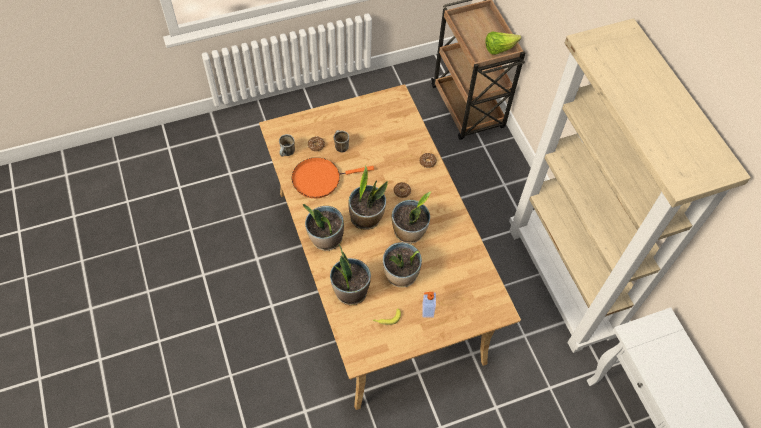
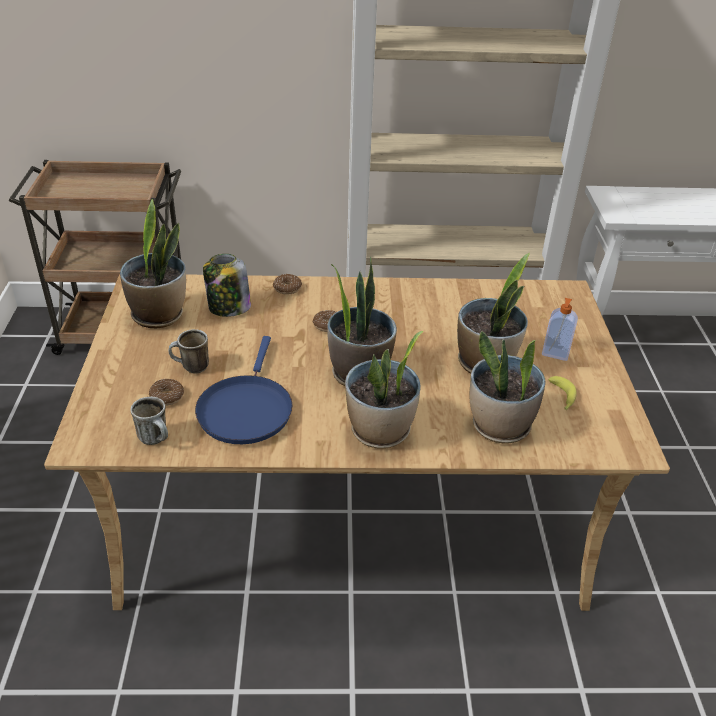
camera: 70 degrees left, 20 degrees down
orange frying pan [292,157,374,198] -> blue frying pan [195,336,292,444]
potted plant [391,192,431,244] -> potted plant moved to [120,199,186,328]
lettuce [485,31,521,55] -> none
none -> jar [203,254,251,317]

